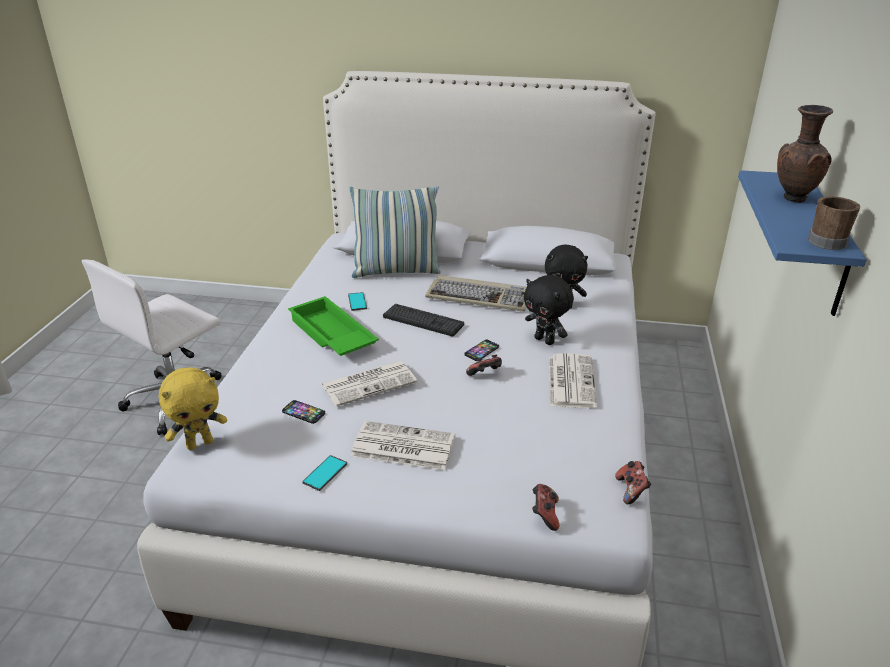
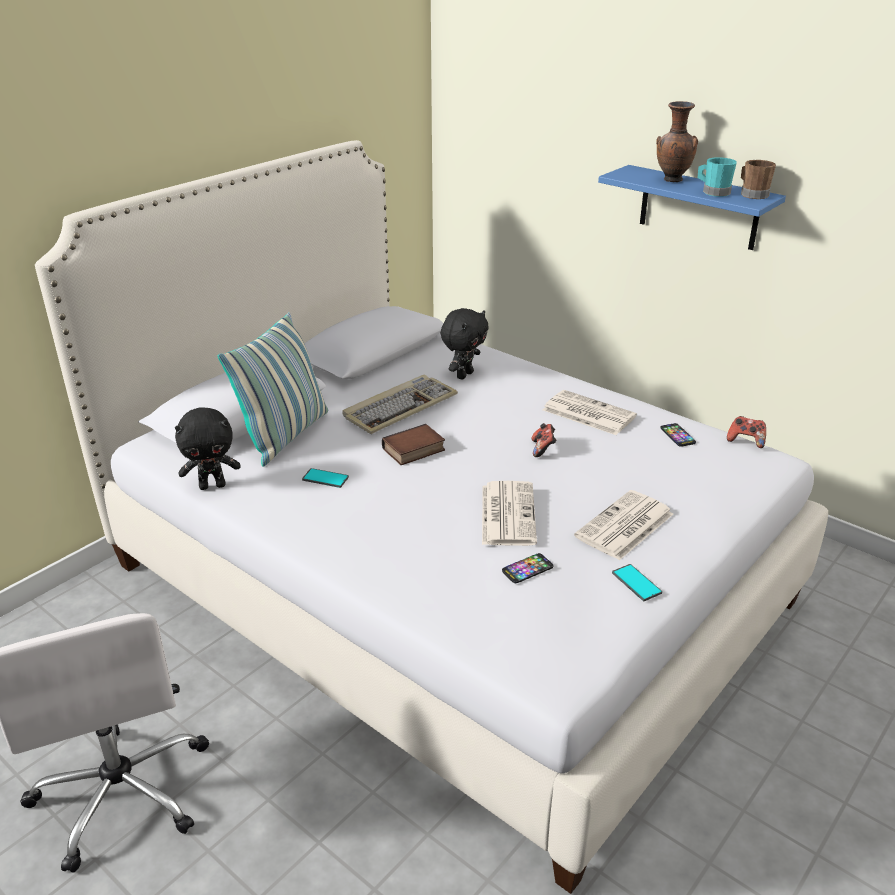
camera: 60 degrees left, 0 degrees up
yellow plush toy [159,368,227,450] -> none
green tray [288,296,379,356] -> none
keyboard [383,304,464,336] -> book [382,424,445,465]
phone [464,340,499,361] -> phone moved to [660,423,696,447]
black plush toy [524,275,574,345] -> black plush toy moved to [175,407,241,490]
game controller [532,484,560,531] -> none
none -> turquoise mug [698,157,737,197]

